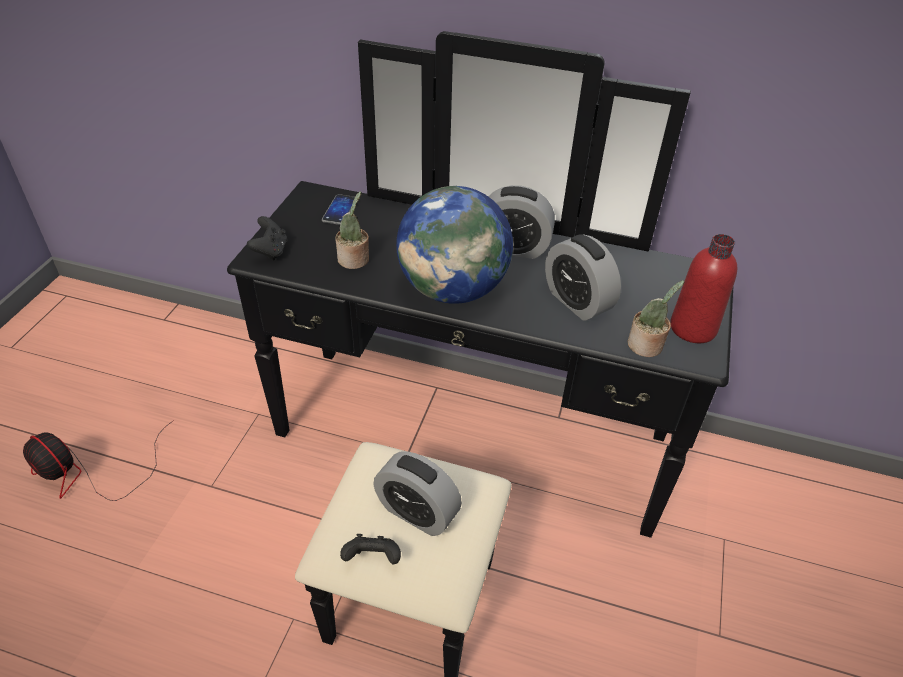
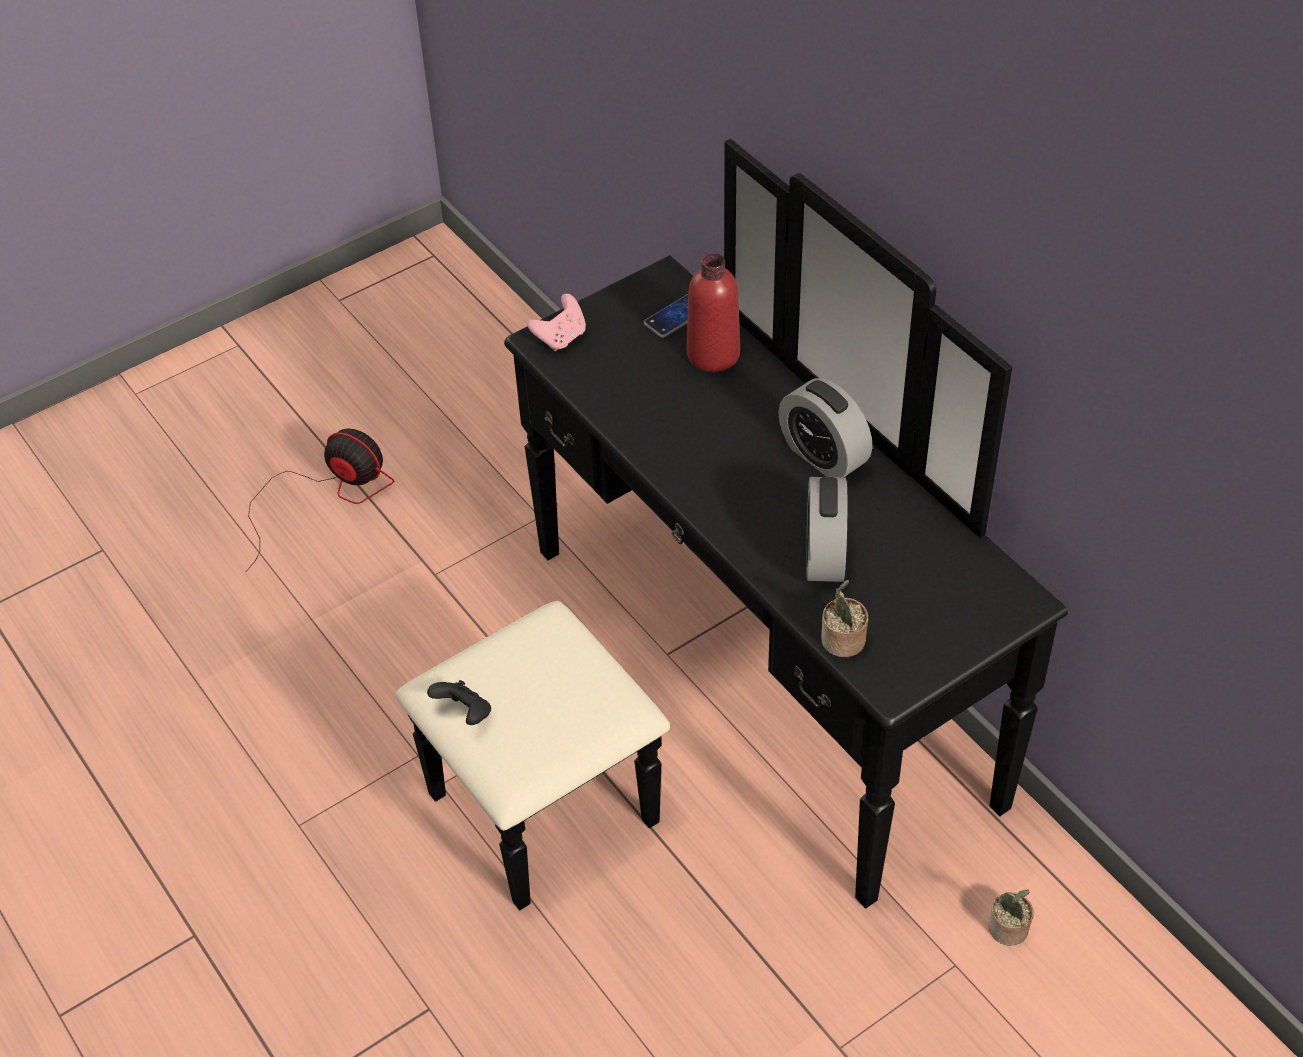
camera: 40 degrees right, 5 degrees up
fan [23,420,174,501] -> fan turned 135 degrees clockwise [246,429,394,572]
black game controller [247,216,287,260] -> pink game controller [527,294,586,351]
potted plant [335,191,369,269] -> potted plant moved to [988,889,1034,946]
alarm clock [373,451,462,536] -> none
globe [396,186,513,304] -> none
red bottle [670,234,737,343] -> red bottle moved to [687,253,740,372]

